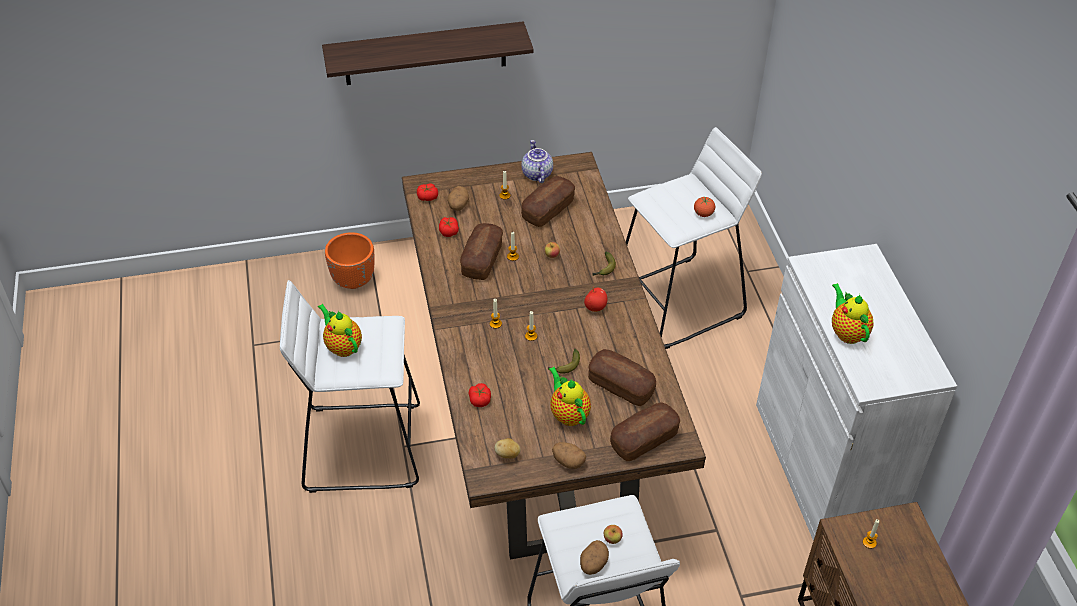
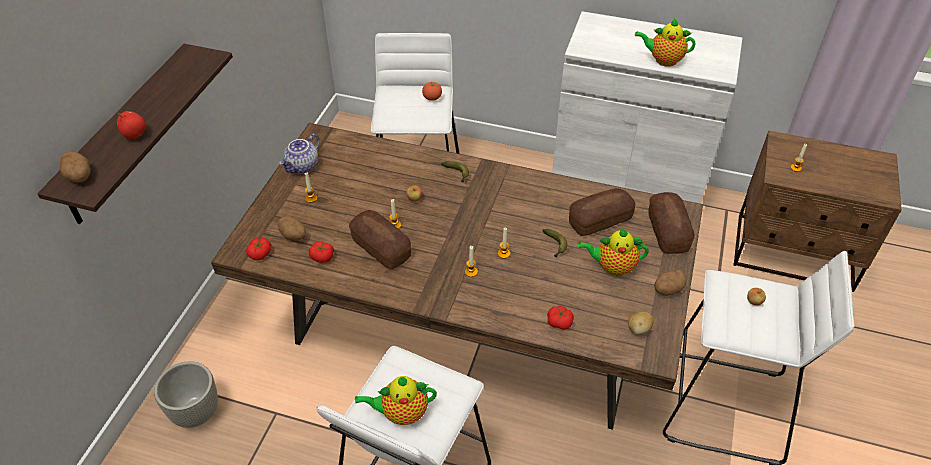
camera: 60 degrees left, 0 degrees up
orange planter [325,232,375,289] -> grey planter [154,361,218,428]
teapot [521,140,553,183] -> teapot turned 75 degrees counterclockwise [279,134,320,174]
bread [521,176,575,227] -> none
potato [580,540,609,575] -> potato moved to [60,151,90,183]
apple [584,287,608,312] -> apple moved to [117,111,146,139]

